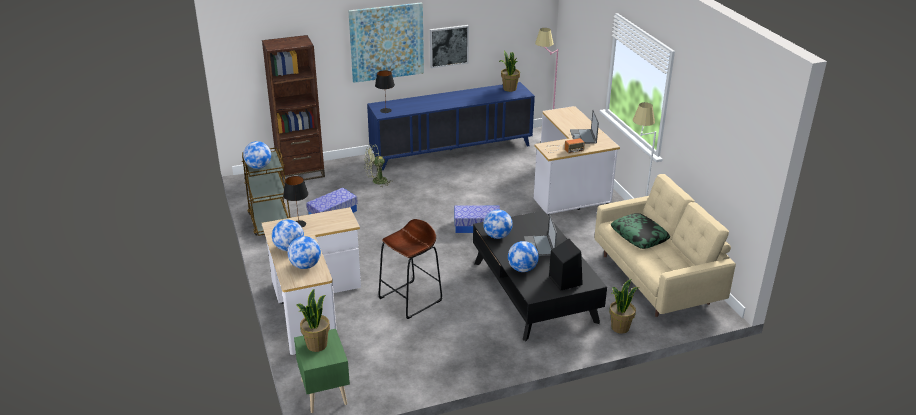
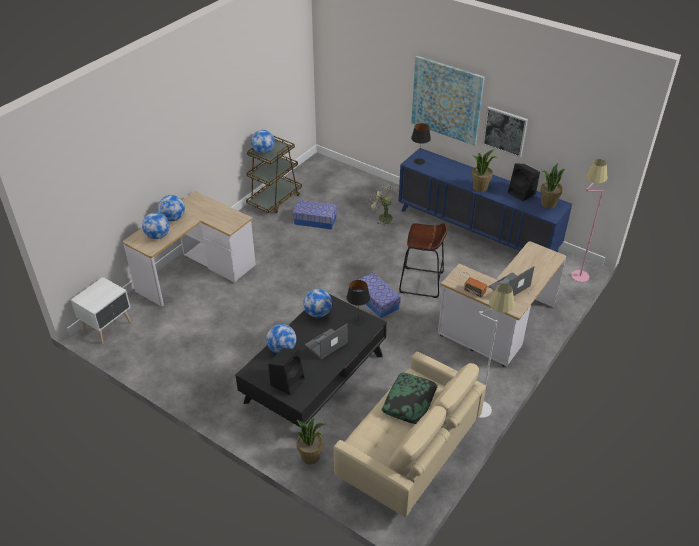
camera: 55 degrees right, 10 degrees up
brown bookcase [262,35,325,184] -> none
black table lamp [283,176,308,227] -> black table lamp moved to [347,280,370,326]
green nightstand [294,329,350,413] -> white nightstand [71,277,131,344]
potted plant [297,289,330,352] -> potted plant moved to [471,149,497,192]
brown stool [379,219,442,319] -> brown stool moved to [399,223,447,298]
none -> black speaker [508,164,540,202]

